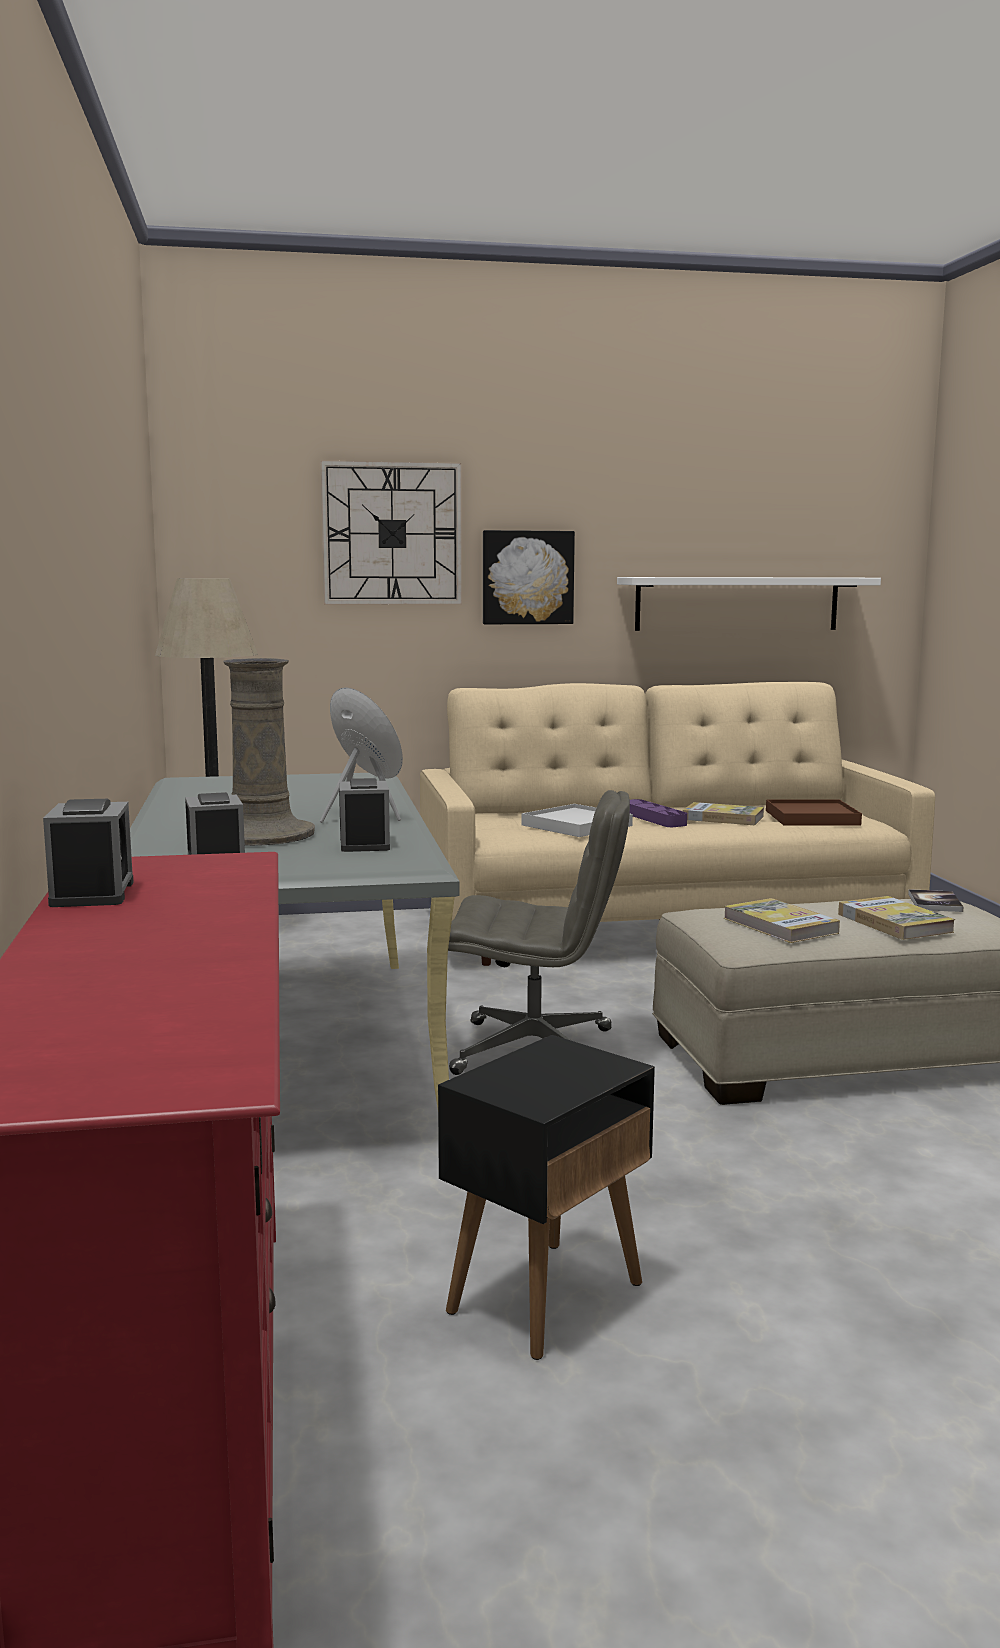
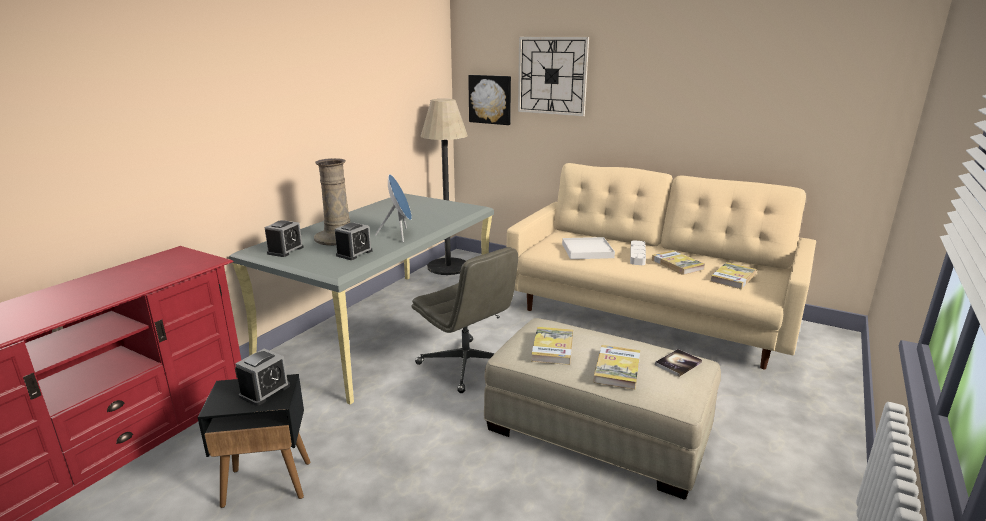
camera: 40 degrees right, 10 degrees up
alarm clock [43,799,133,907] -> alarm clock moved to [235,349,290,406]
picture [483,530,575,624] -> picture moved to [468,75,511,125]
white shelf [617,577,881,631] -> none
purple tray [630,799,687,827] -> grey tray [630,241,646,265]
brown tray [766,799,862,825] -> book [710,262,756,289]

